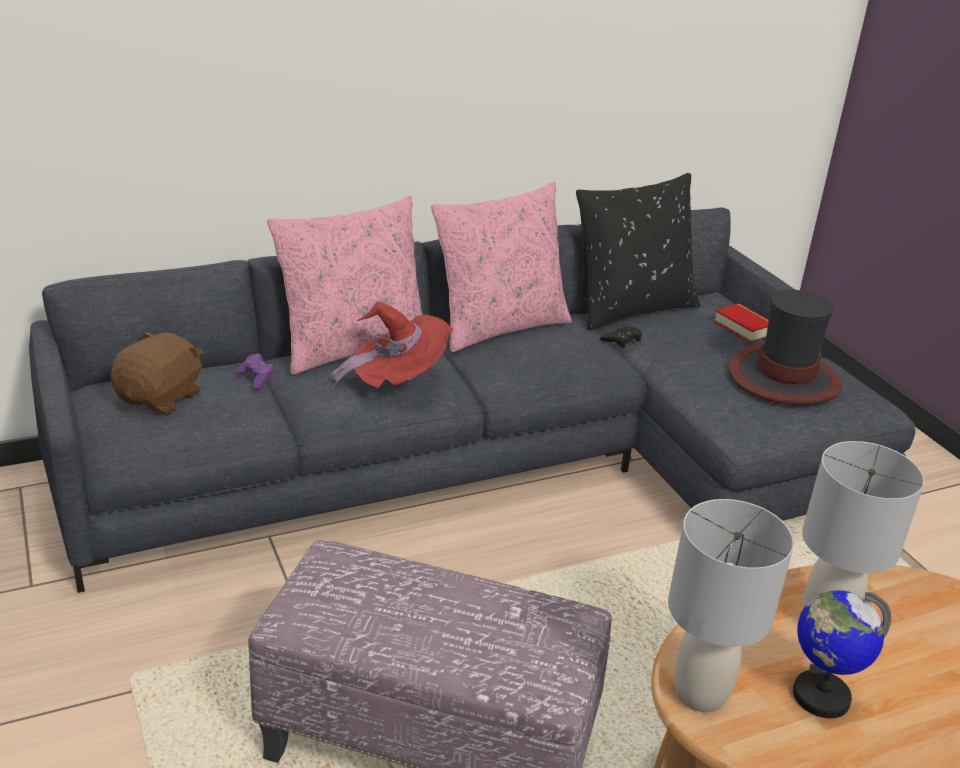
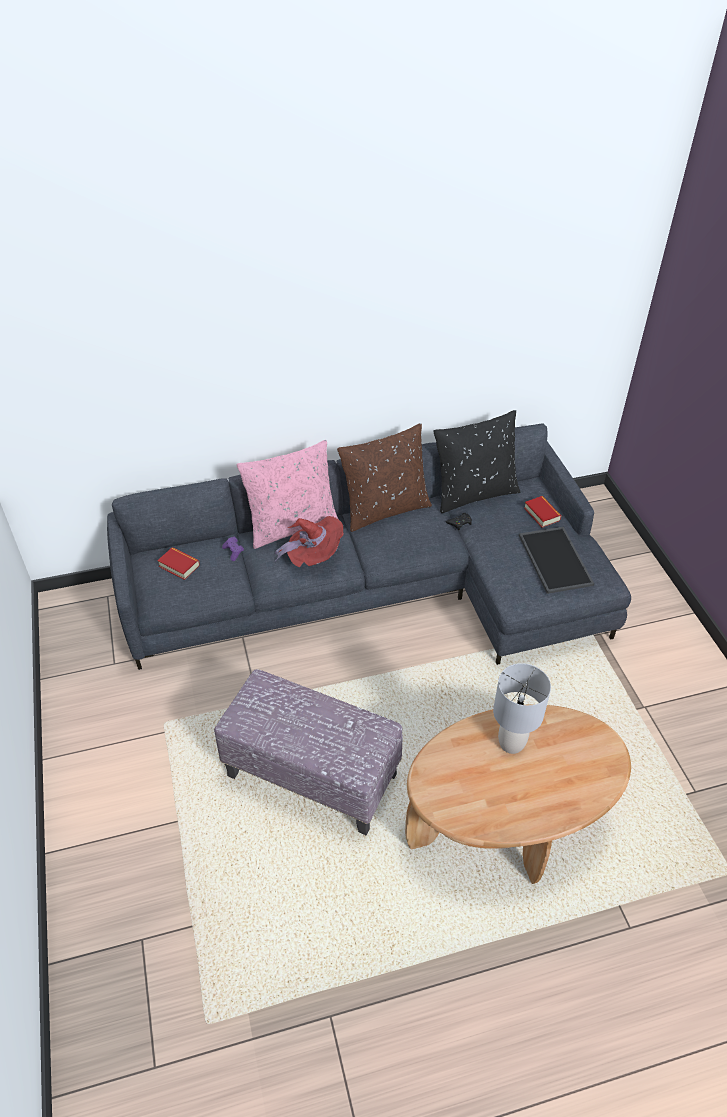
camera: 10 degrees right, 15 degrees up
brown plush toy [110,331,203,415] -> book [157,548,200,580]
pink pillow [431,182,572,352] -> brown pillow [337,423,432,532]
grey table lamp [668,499,794,712] -> none
hat [729,290,842,404] -> tray [519,527,594,594]
globe [793,590,891,718] -> none

